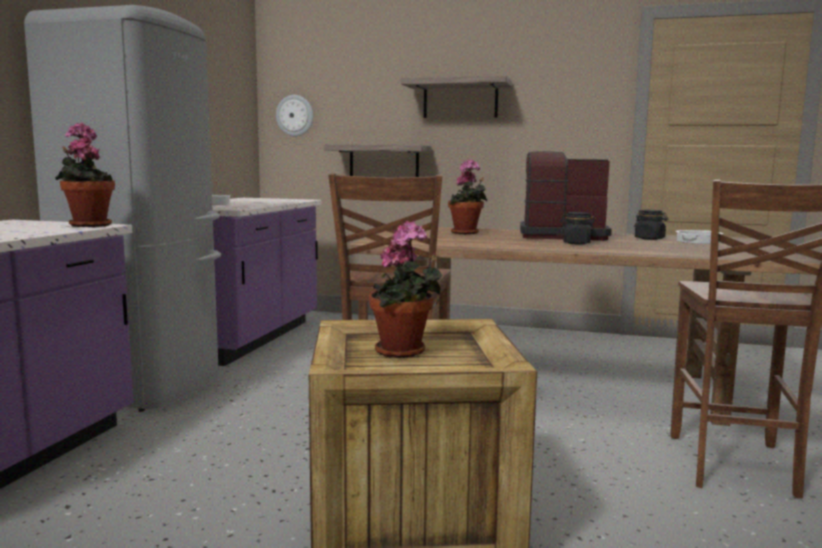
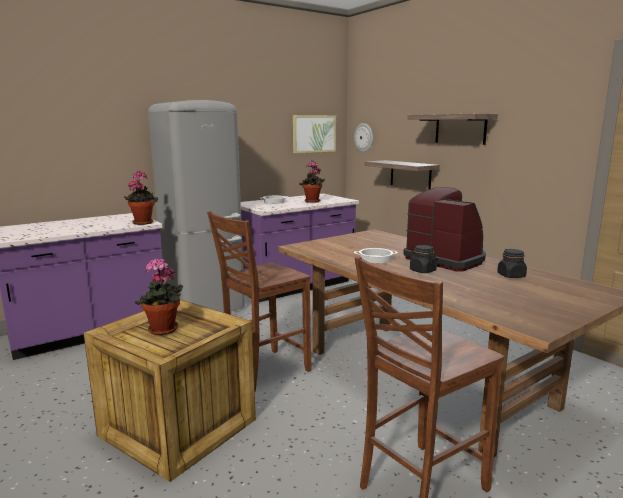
camera: 40 degrees right, 5 degrees up
potted plant [448,159,487,234] -> potted plant moved to [299,160,325,203]
cooking pot [675,230,723,244] -> cooking pot moved to [354,248,398,263]
none -> picture [293,115,336,153]

